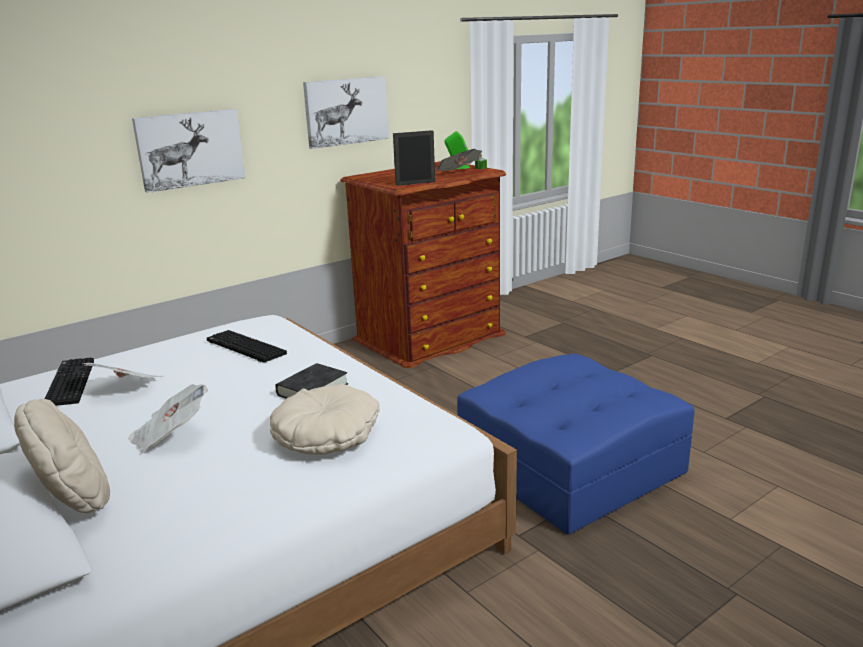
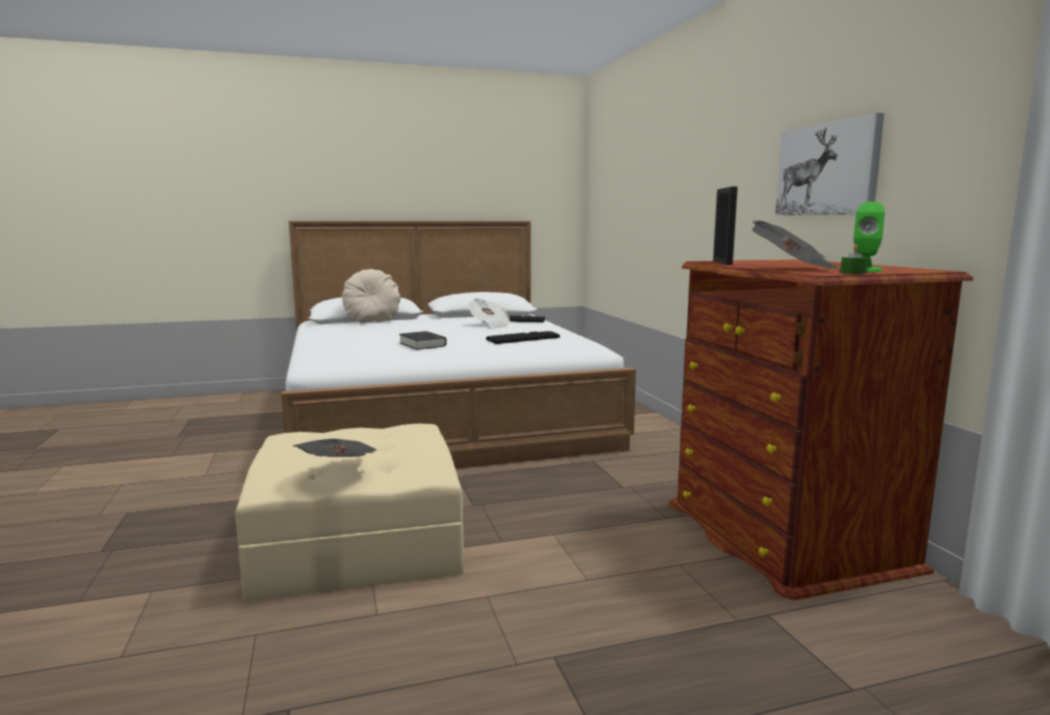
camera: 110 degrees right, 10 degrees down
newspaper [128,384,208,452] -> newspaper moved to [293,439,376,457]
picture [132,109,246,193] -> none
beige pillow [270,384,380,455] -> none
blue ottoman [457,354,695,535] -> beige ottoman [235,423,464,601]

